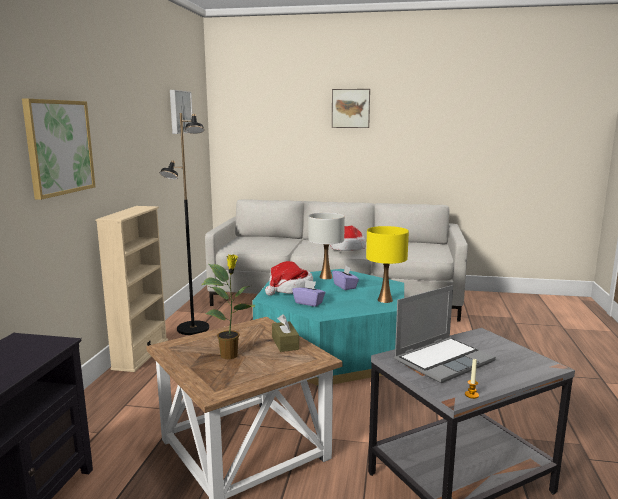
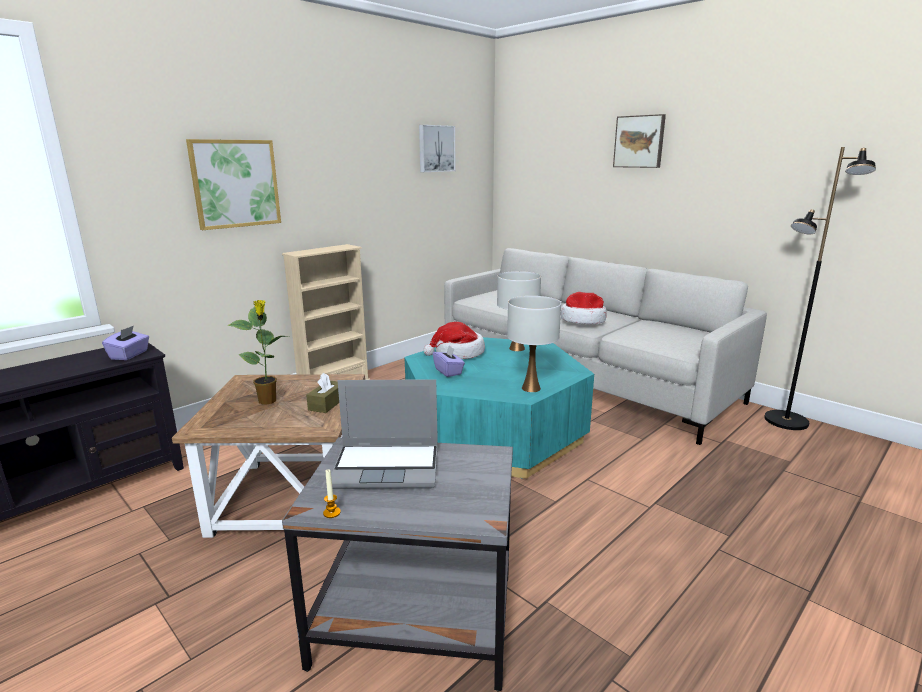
camera: 35 degrees right, 5 degrees up
black floor lamp [160,113,209,335] -> black floor lamp moved to [764,147,876,430]
purple tissue box [332,266,359,290] -> purple tissue box moved to [102,325,149,360]
yellow table lamp [366,226,409,303] -> white table lamp [507,296,561,392]

